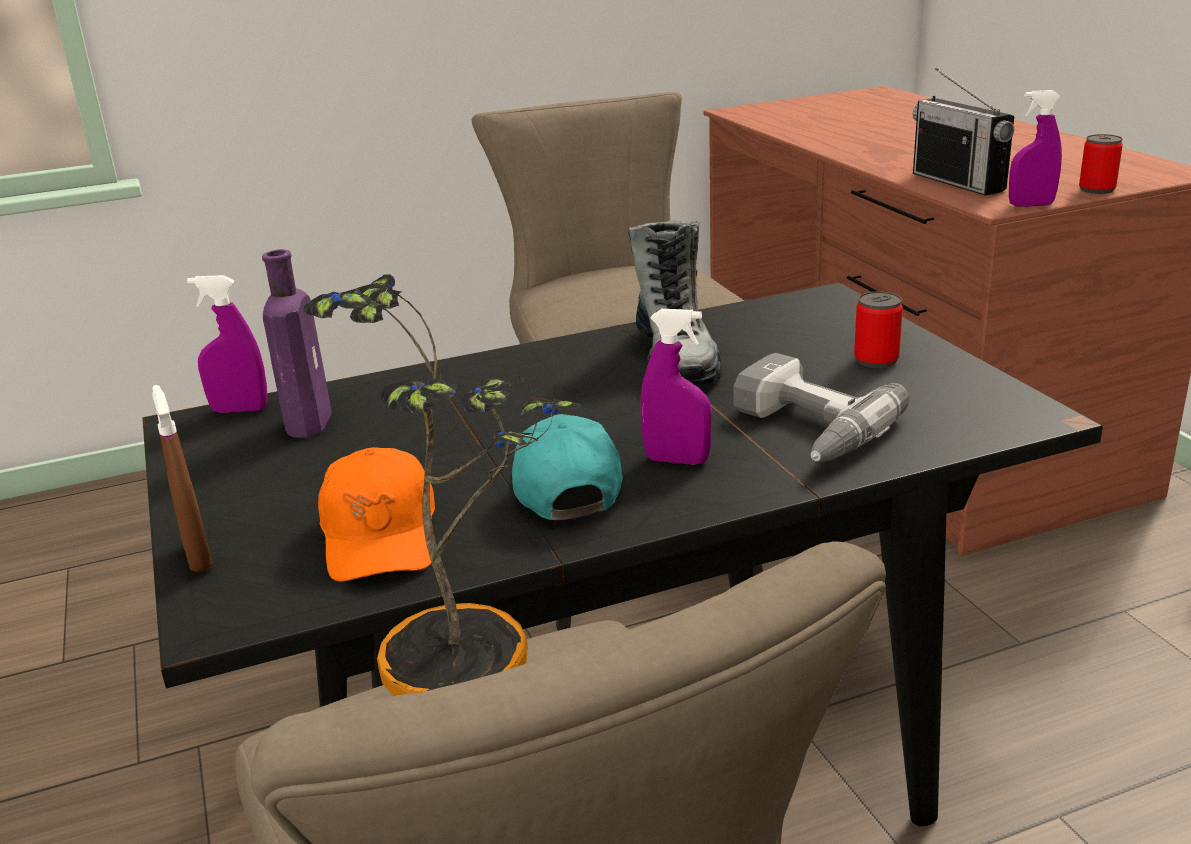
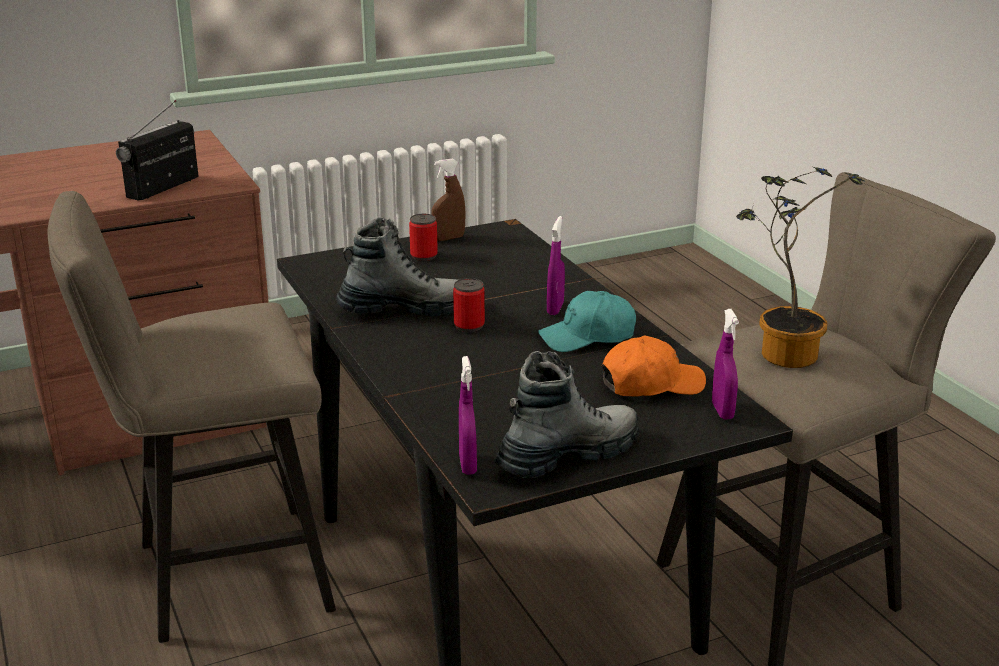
camera: 95 degrees left, 0 degrees up
brown spray bottle [152,385,213,572] -> brown spray bottle moved to [431,159,466,241]
purple bottle [262,249,332,438] -> none
power drill [734,353,909,462] -> none
radio [913,68,1014,196] -> radio turned 150 degrees clockwise [116,100,199,201]
purple spray bottle [1009,90,1062,207] -> purple spray bottle moved to [712,309,739,419]
can [1079,134,1123,194] -> can moved to [453,278,485,332]
none -> boot [494,351,639,478]

